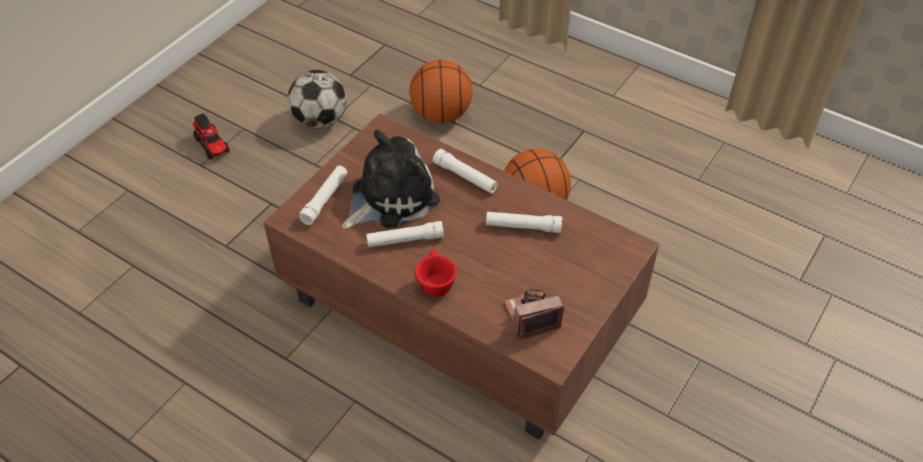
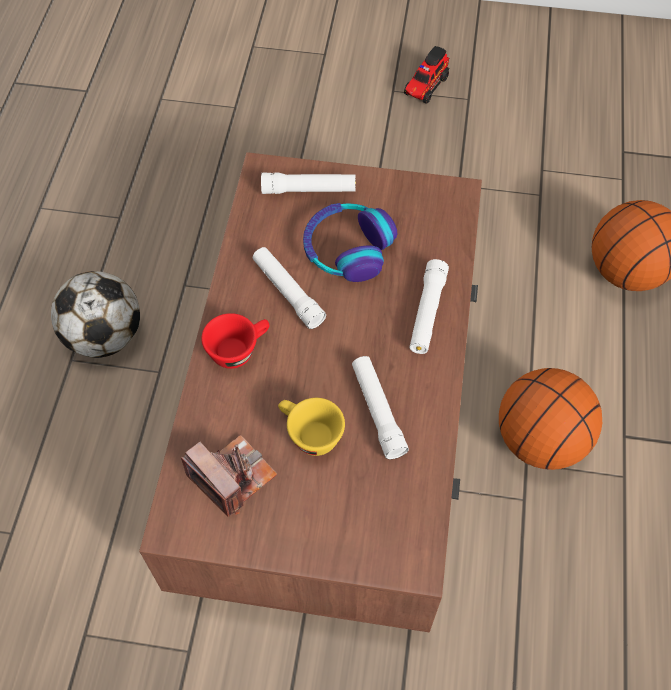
camera: 65 degrees right, 10 degrees up
football [288,70,346,129] -> football moved to [51,271,140,358]
plush toy [342,130,440,229] -> headphones [303,203,397,282]
none -> yellow cup [278,398,345,456]

